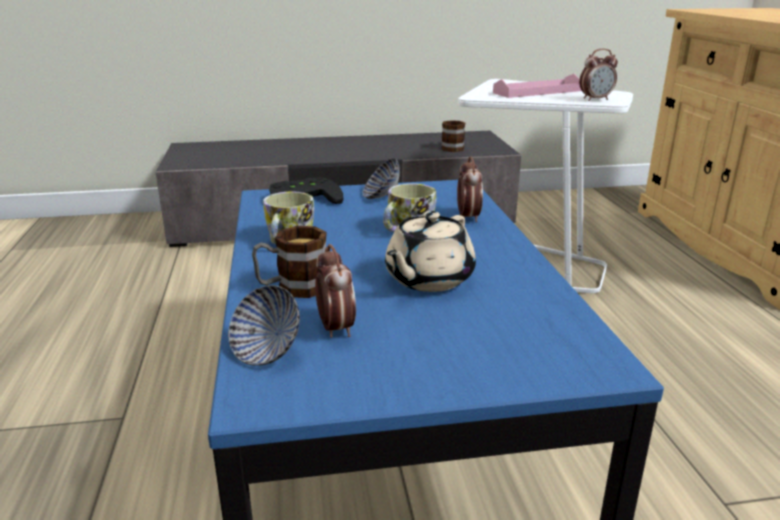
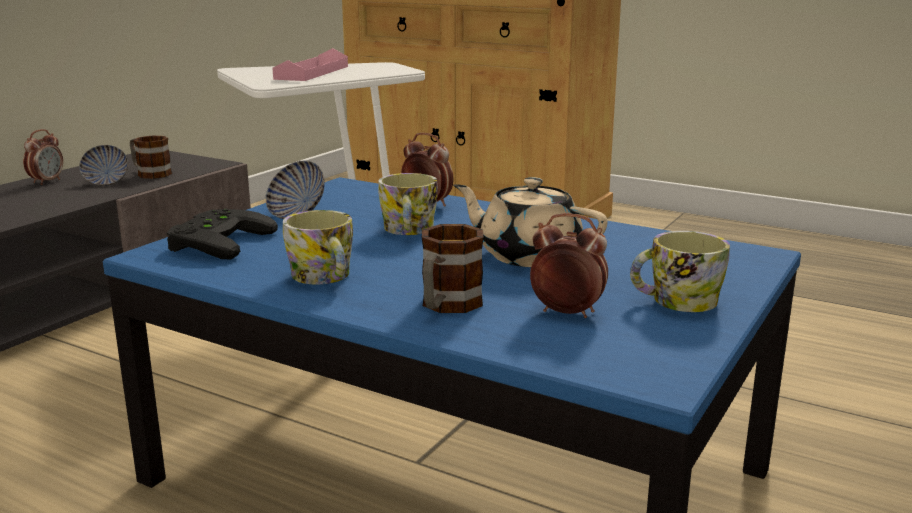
camera: 50 degrees left, 5 degrees down
bowl [228,285,300,366] -> bowl moved to [79,145,128,186]
beige teapot [385,211,476,292] -> beige teapot turned 135 degrees clockwise [453,177,608,267]
alarm clock [579,49,618,101] -> alarm clock moved to [23,129,63,185]
none -> mug [630,231,730,312]

